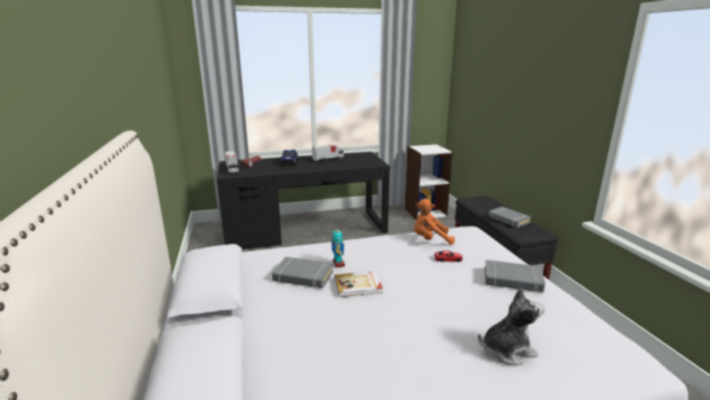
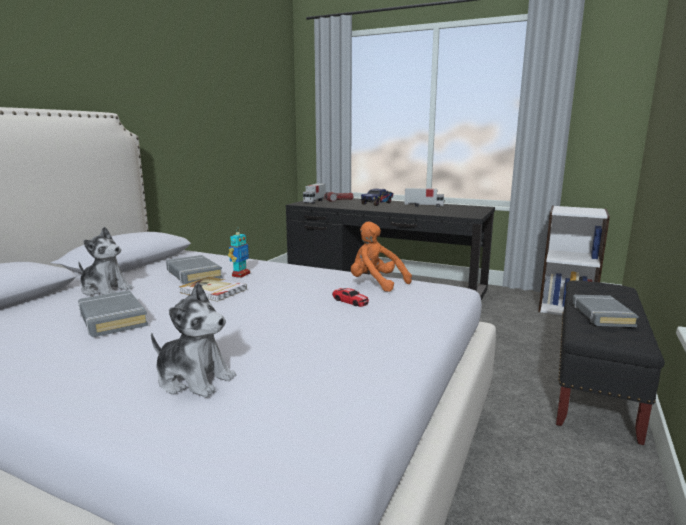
camera: 40 degrees right, 5 degrees down
grey book [485,260,545,293] -> grey book moved to [78,290,148,337]
none -> plush toy [78,227,133,296]

